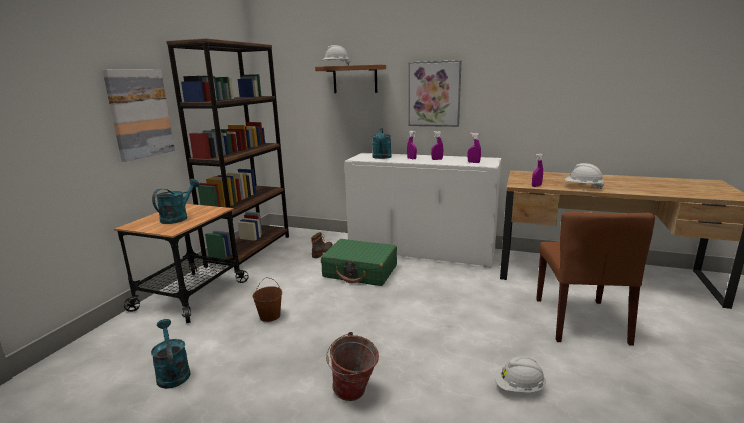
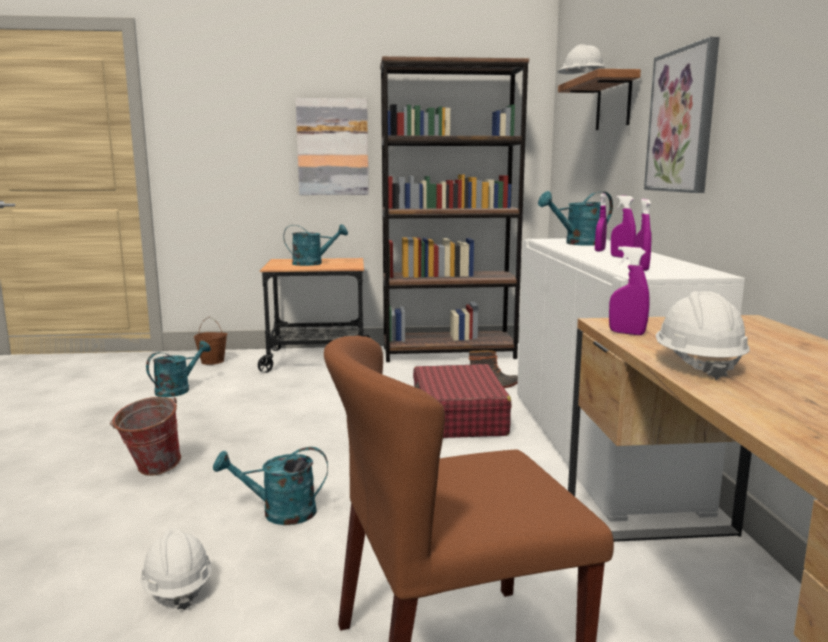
camera: 65 degrees right, 5 degrees down
brown bucket [253,277,282,322] -> brown bucket moved to [194,317,227,365]
green suitcase [321,239,397,286] -> red suitcase [413,364,512,438]
none -> turquoise watering can [213,447,328,525]

